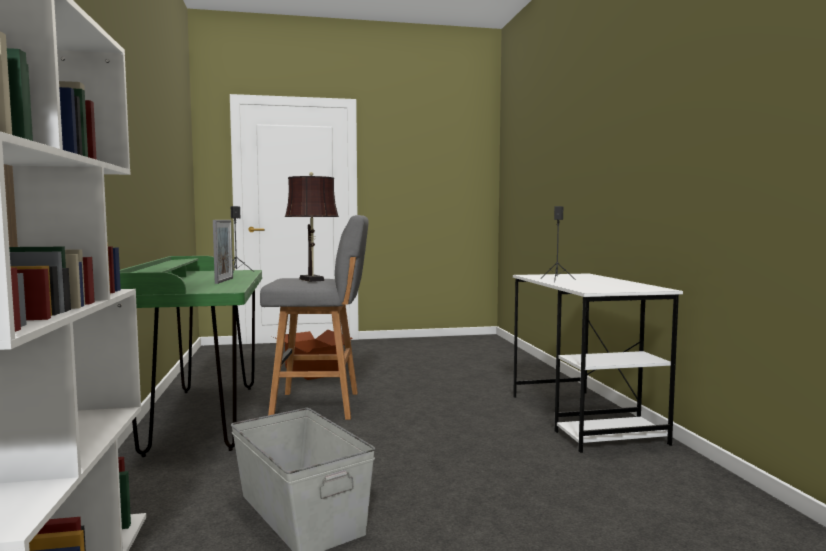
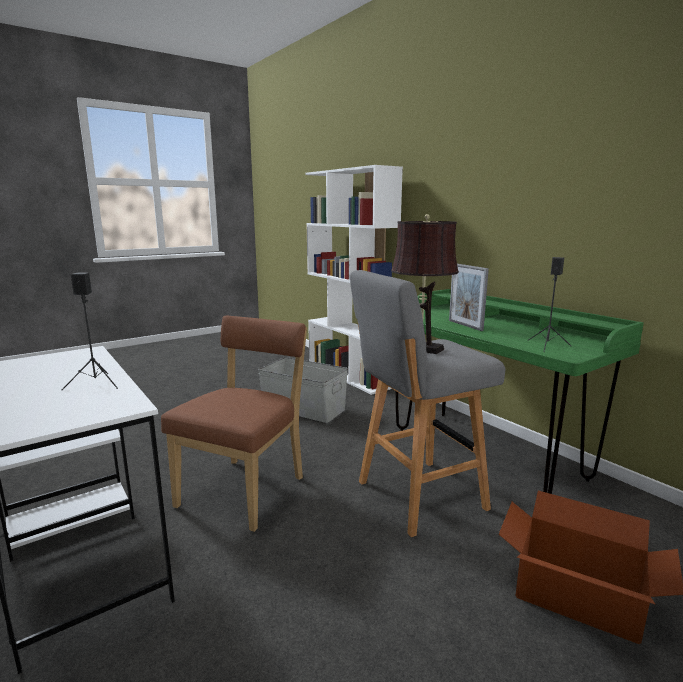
camera: 155 degrees right, 10 degrees up
none -> brown chair [161,316,307,532]

